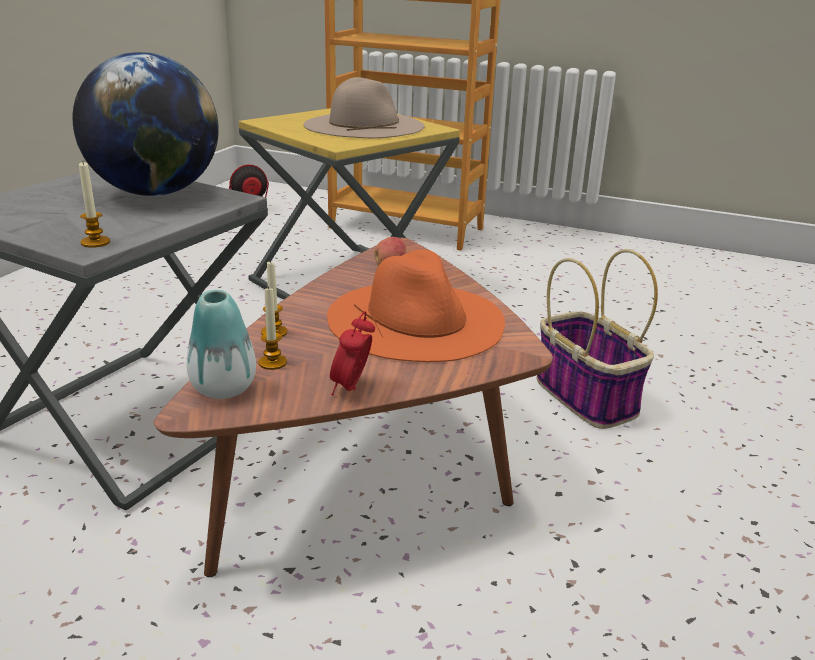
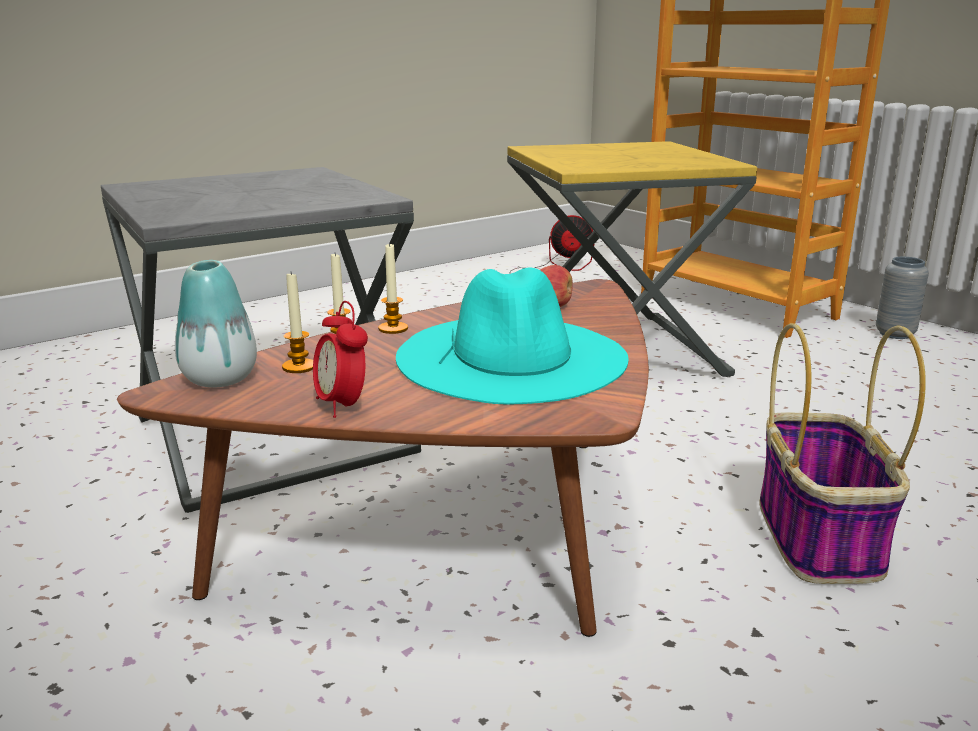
camera: 30 degrees right, 5 degrees down
globe [73,52,218,196] -> none
candle [79,162,110,248] -> candle moved to [378,242,408,334]
beige hat [303,77,425,138] -> none
orange hat [327,250,505,362] -> turquoise hat [396,267,628,404]
alarm clock [330,311,375,395] -> alarm clock turned 75 degrees counterclockwise [313,301,368,418]
none -> grey vase [876,257,929,339]

